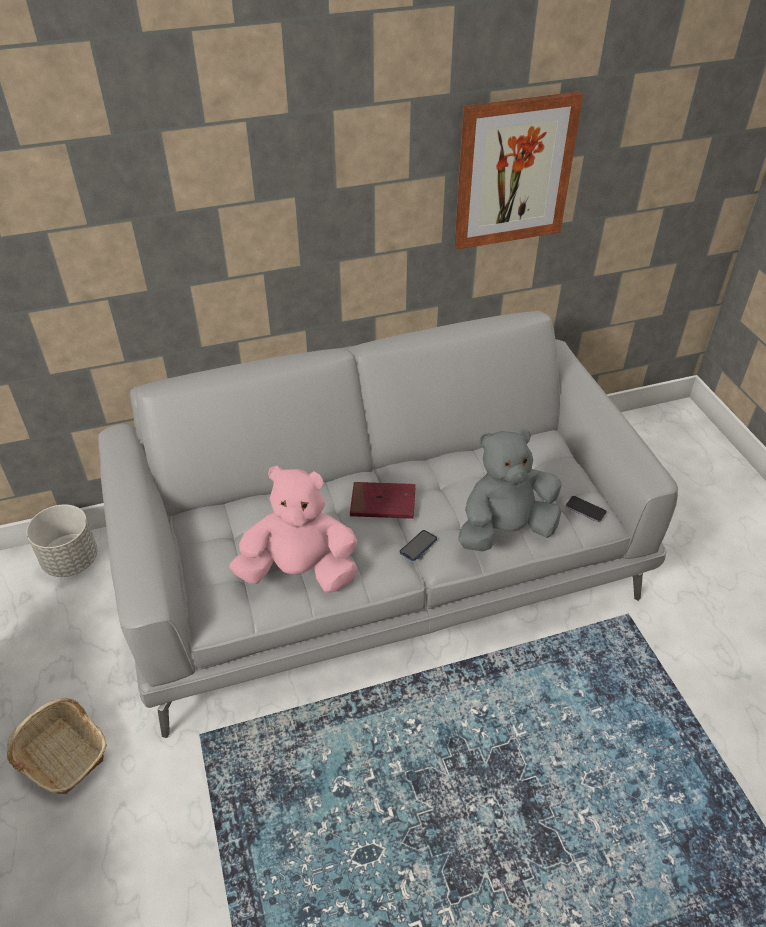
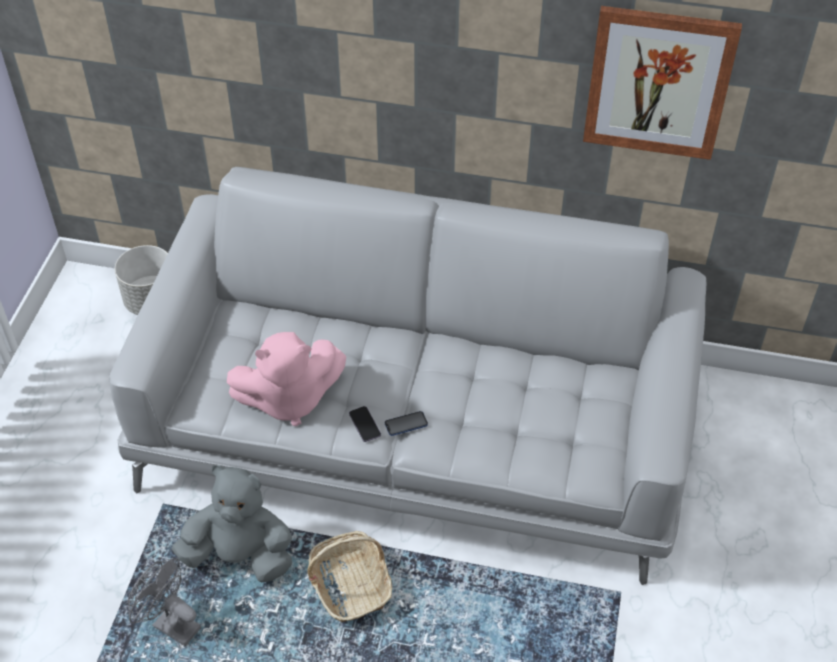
camera: 30 degrees right, 5 degrees up
basket [7,698,107,794] -> basket moved to [307,531,392,622]
pink plush toy [229,466,357,593] -> pink plush toy turned 135 degrees clockwise [227,332,346,426]
red book [350,482,415,519] -> none
grey plush toy [458,428,562,551] -> grey plush toy moved to [172,465,292,582]
phone [566,496,607,522] -> phone moved to [349,406,381,442]
none -> grey fan [127,558,201,646]

